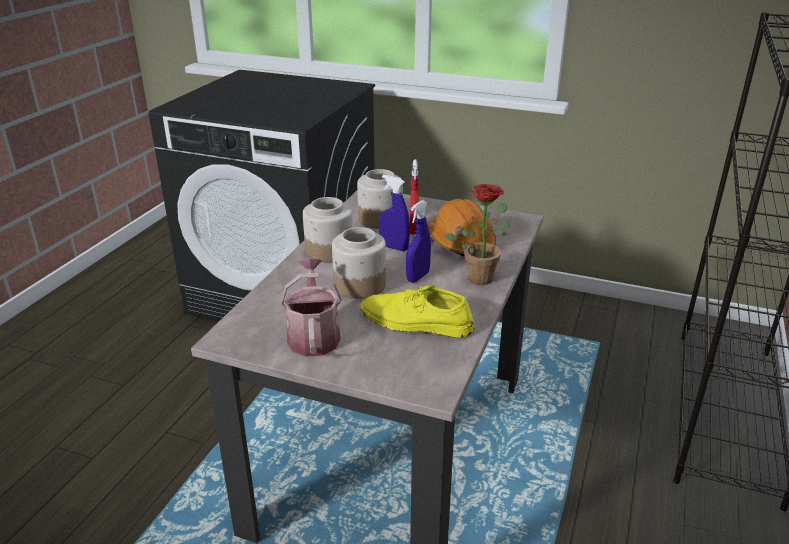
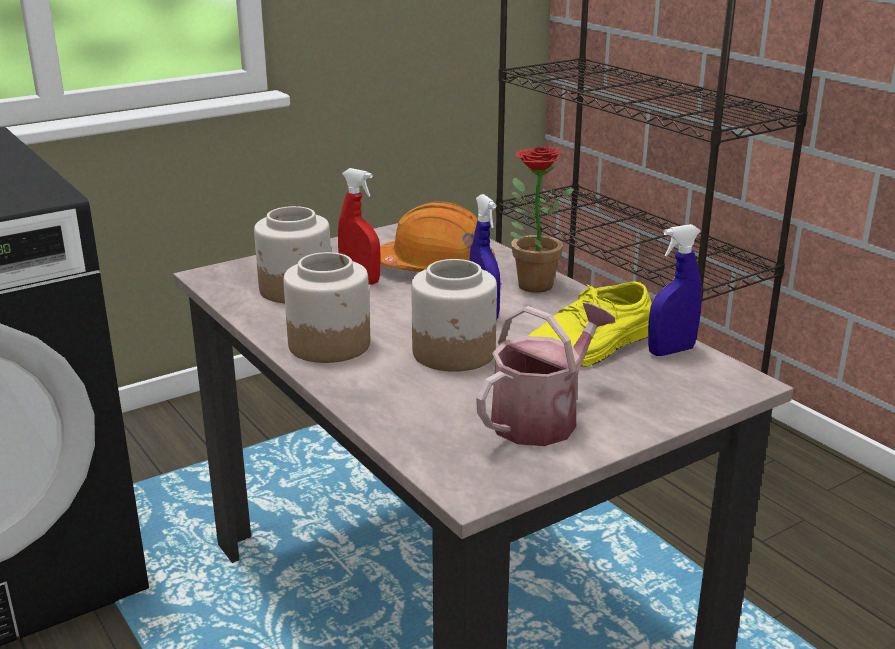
camera: 55 degrees left, 5 degrees down
watering can [281,258,342,357] -> watering can turned 105 degrees clockwise [476,303,615,446]
blue spray bottle [379,175,410,251] -> blue spray bottle moved to [648,224,702,356]

